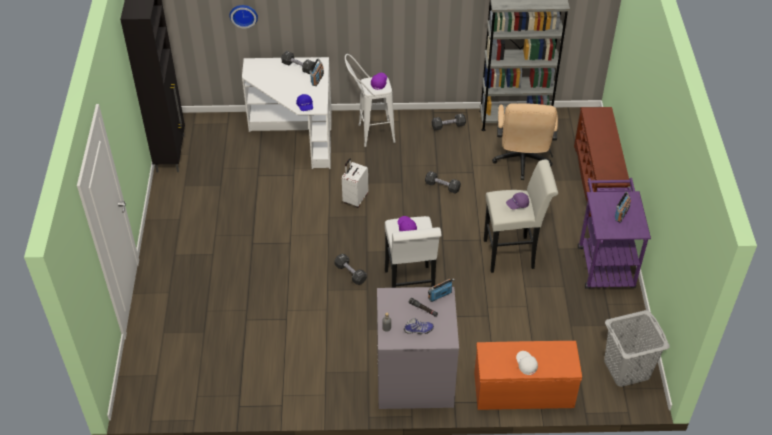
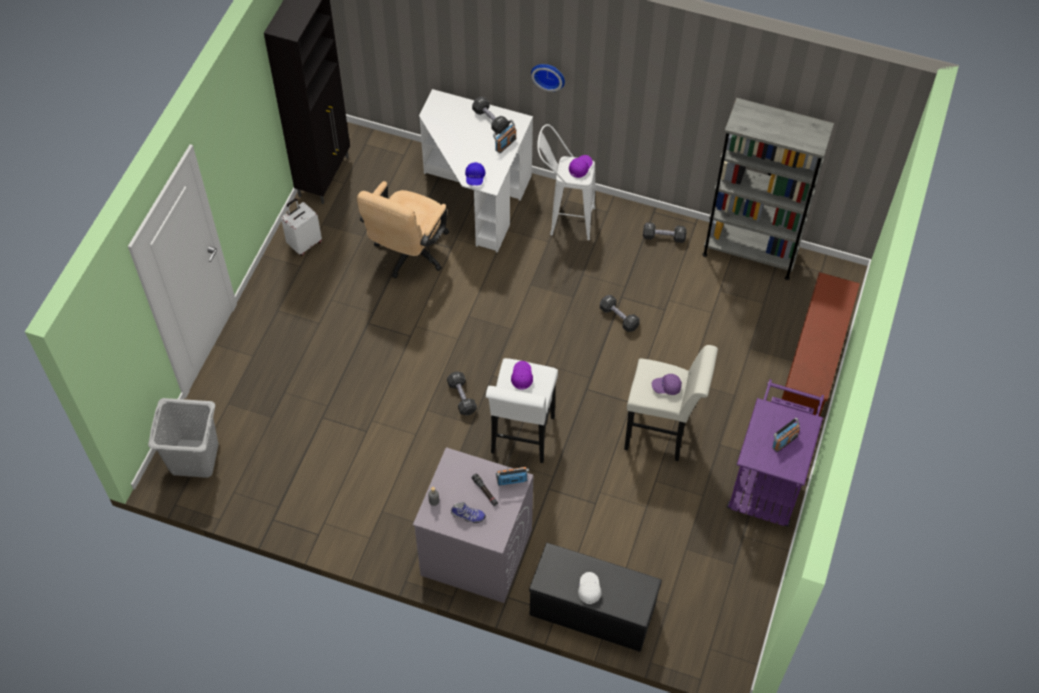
camera: 20 degrees right, 10 degrees up
wall clock [229,5,258,28] -> wall clock moved to [531,64,565,92]
white suitcase [342,158,368,208] -> white suitcase moved to [281,198,322,256]
orange bench [474,341,582,410] -> black bench [529,543,662,652]
beige office chair [492,103,558,180] -> beige office chair moved to [357,181,449,279]
grey laundry basket [604,310,669,387] -> grey laundry basket moved to [148,398,219,478]

